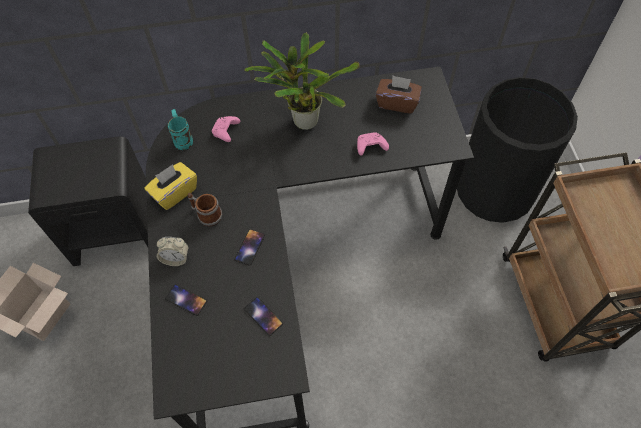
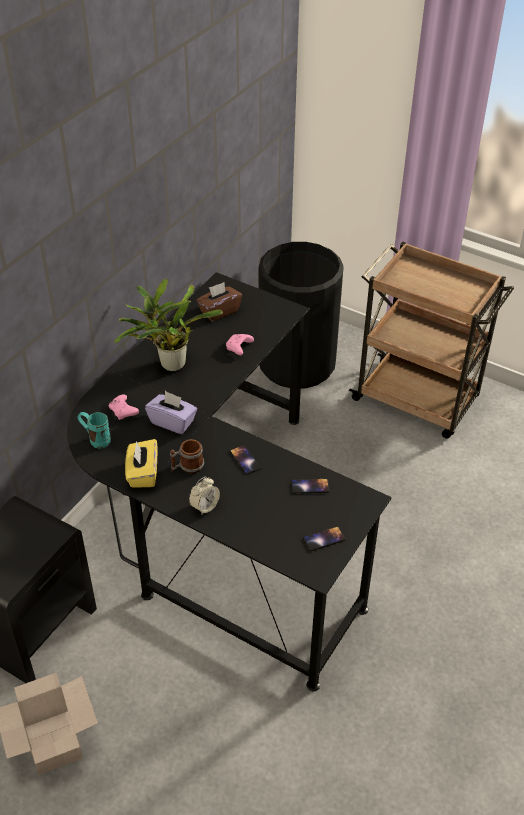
camera: 50 degrees left, 15 degrees down
phone [165,284,207,316] -> phone moved to [303,526,345,551]
none -> purple tissue box [145,391,197,434]

